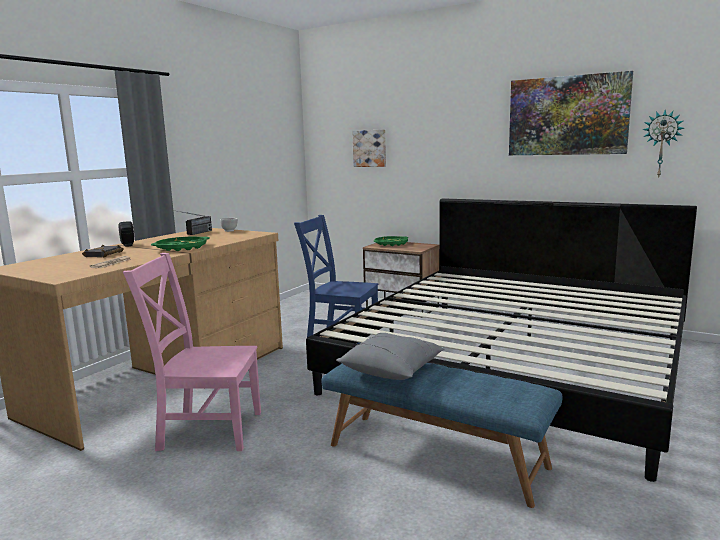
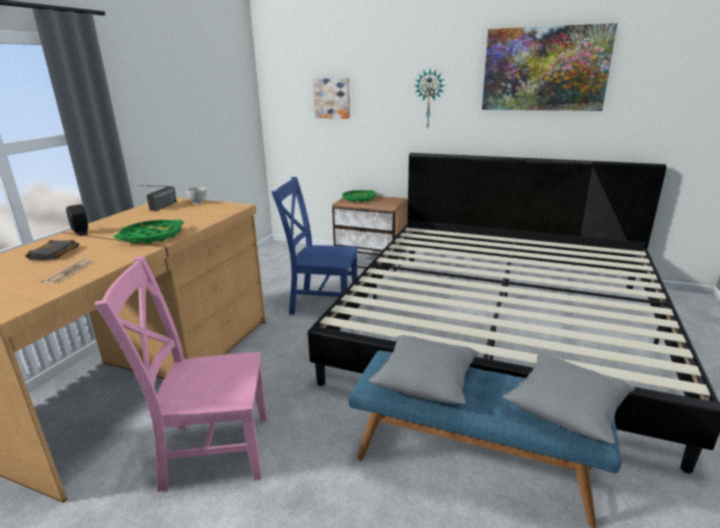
camera: 10 degrees left, 10 degrees up
wall clock [642,110,684,177] -> wall clock moved to [415,69,445,128]
none -> grey pillow [503,354,635,444]

